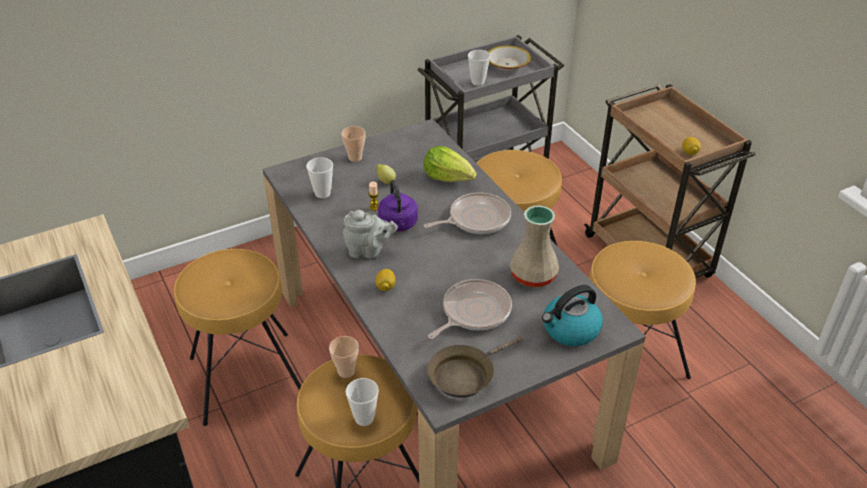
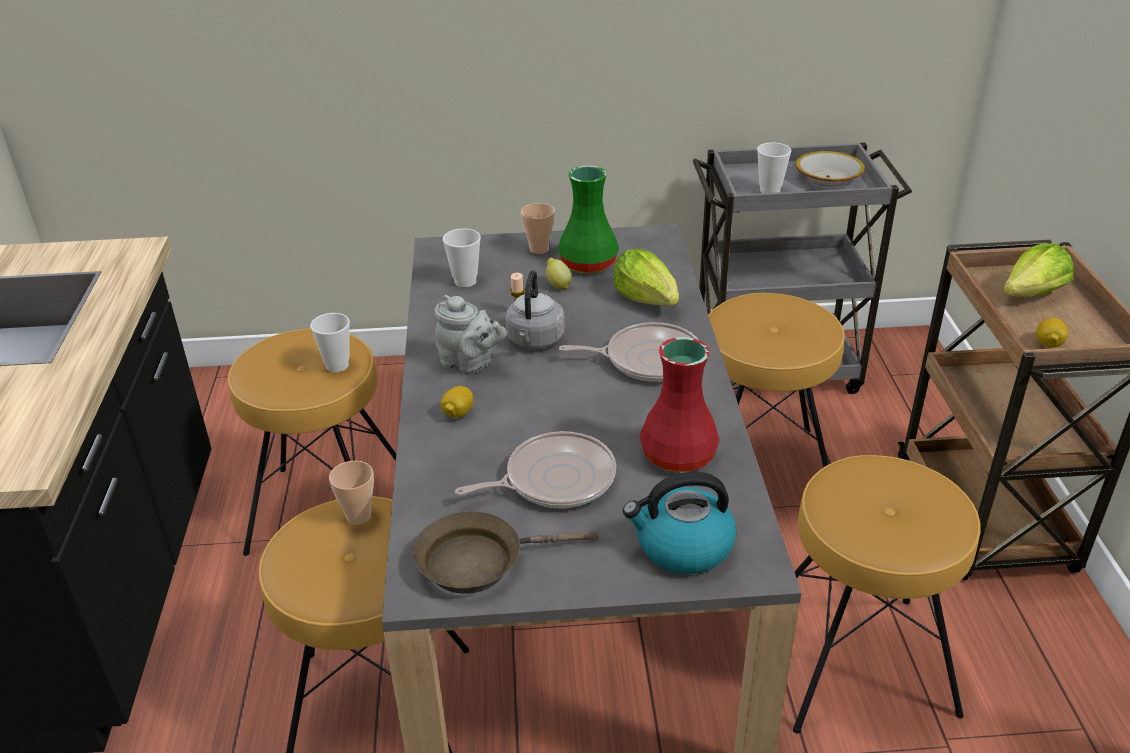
camera: 25 degrees right, 5 degrees down
cup [346,378,379,426] -> cup moved to [310,313,350,372]
purple kettle [378,180,418,231] -> grey kettle [506,270,565,349]
beige vase [510,205,559,287] -> red vase [639,337,720,472]
none -> green vase [558,165,619,274]
none -> lettuce [1003,243,1074,297]

